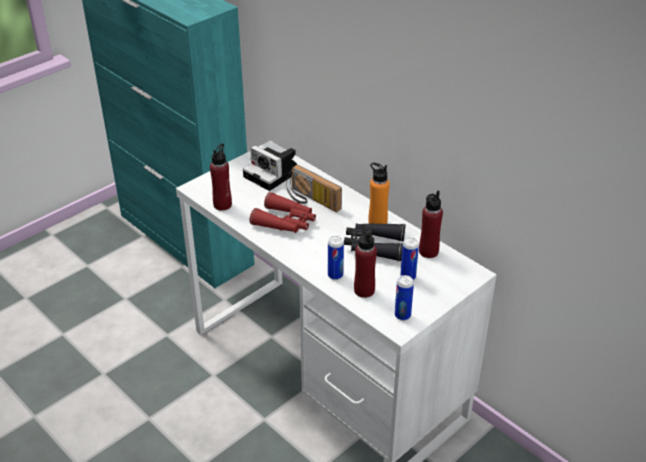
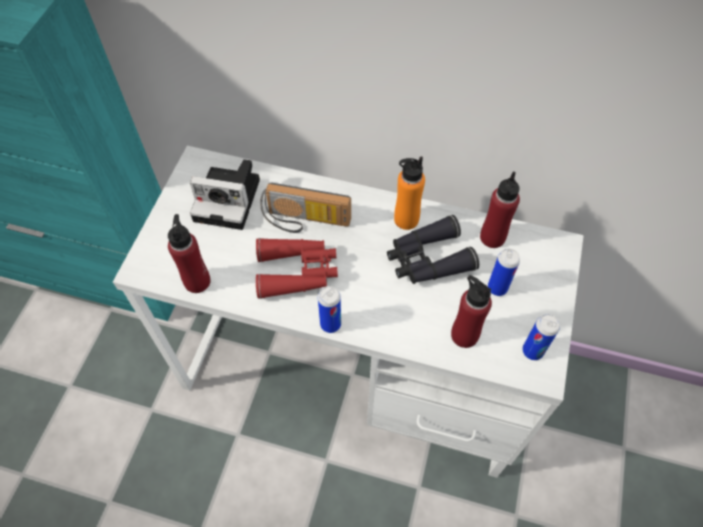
camera: 30 degrees left, 20 degrees up
can [328,236,344,280] -> can moved to [318,286,341,333]

